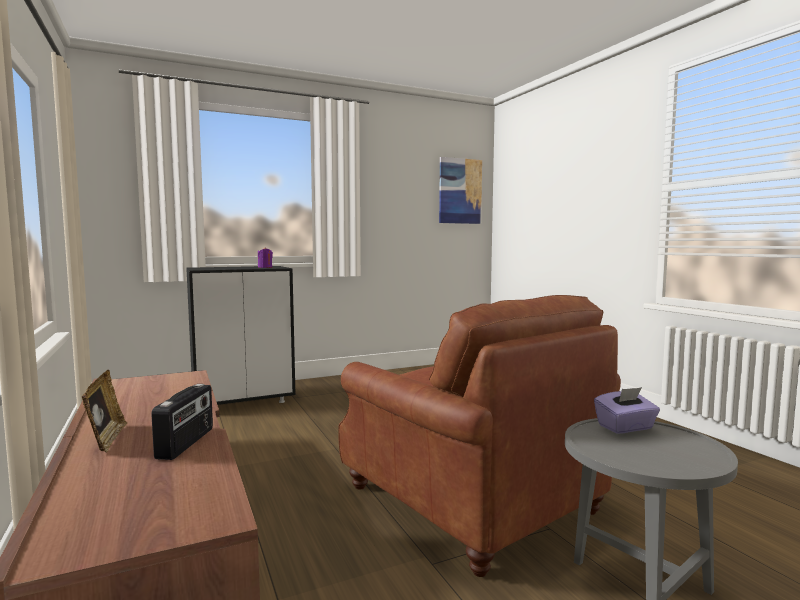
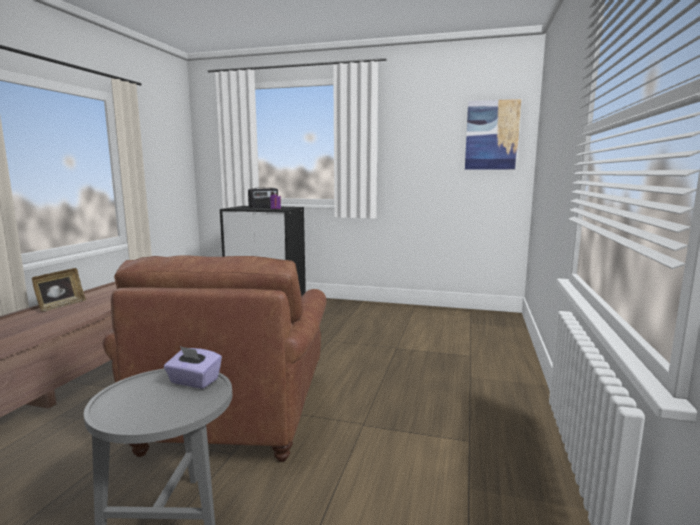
camera: 40 degrees right, 5 degrees up
radio [151,384,213,460] -> radio moved to [248,187,278,208]

